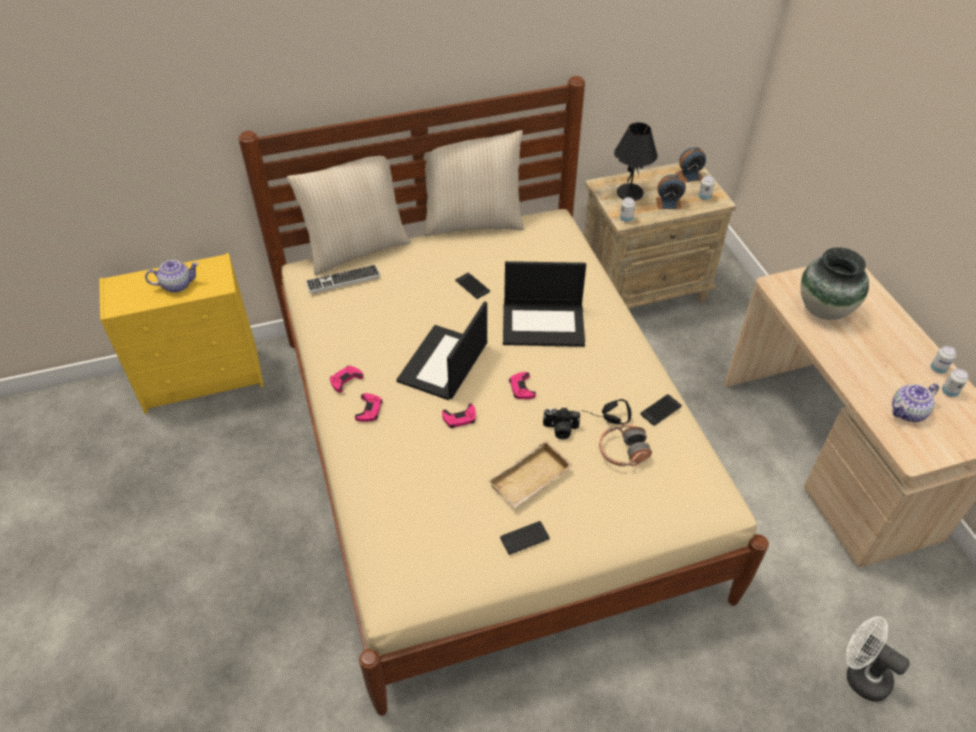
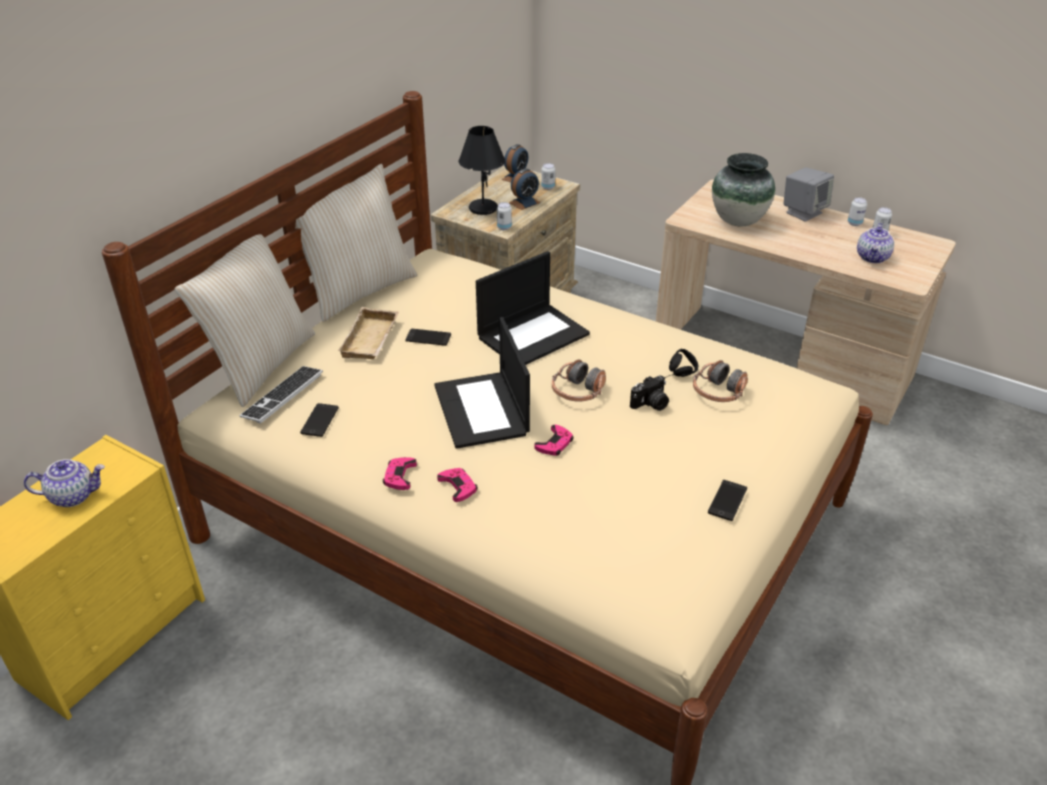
camera: 40 degrees left, 10 degrees down
teapot [145,260,199,293] -> teapot turned 45 degrees clockwise [24,459,105,507]
beige tray [488,440,572,508] -> beige tray moved to [338,307,399,359]
pink game controller [509,372,536,399] -> headphones [552,359,606,402]
phone [640,394,682,426] -> phone moved to [300,403,339,437]
white fan [846,616,910,702] -> none
none -> grey speaker [783,167,834,222]

